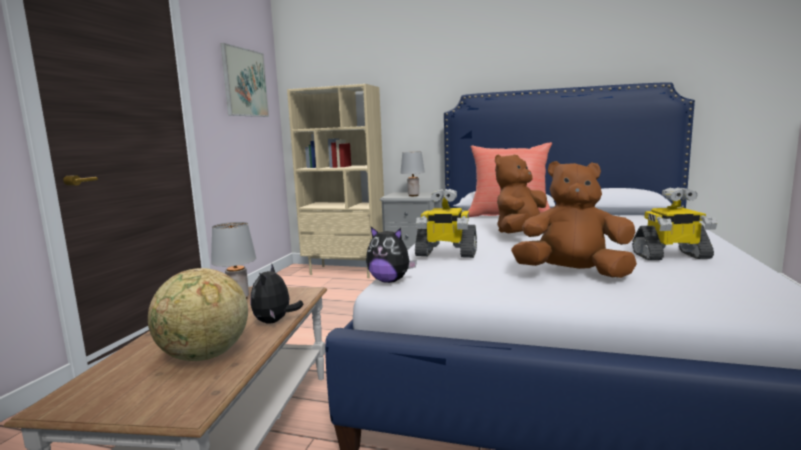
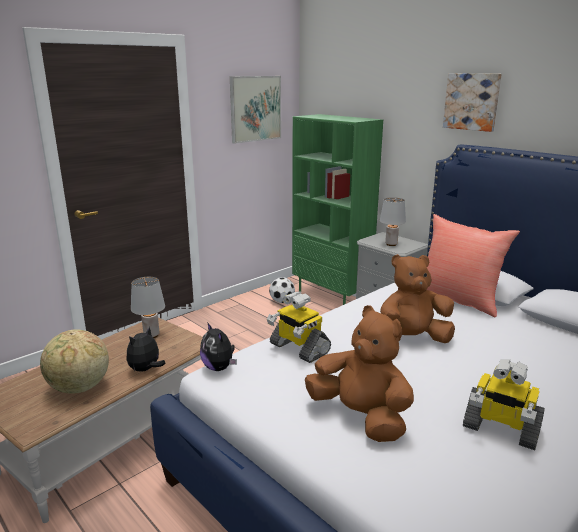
camera: 30 degrees right, 10 degrees up
beige bookcase [287,84,384,278] -> green bookcase [292,114,383,305]
none -> football [269,277,295,303]
none -> picture [443,73,502,132]

